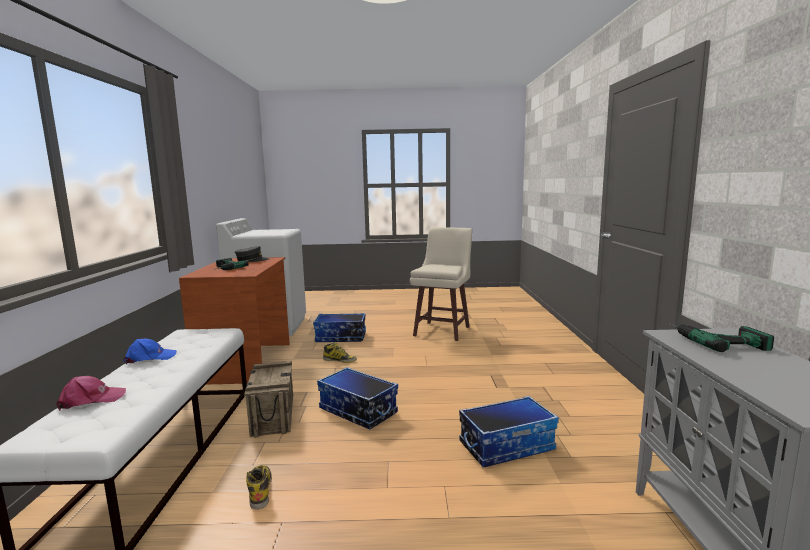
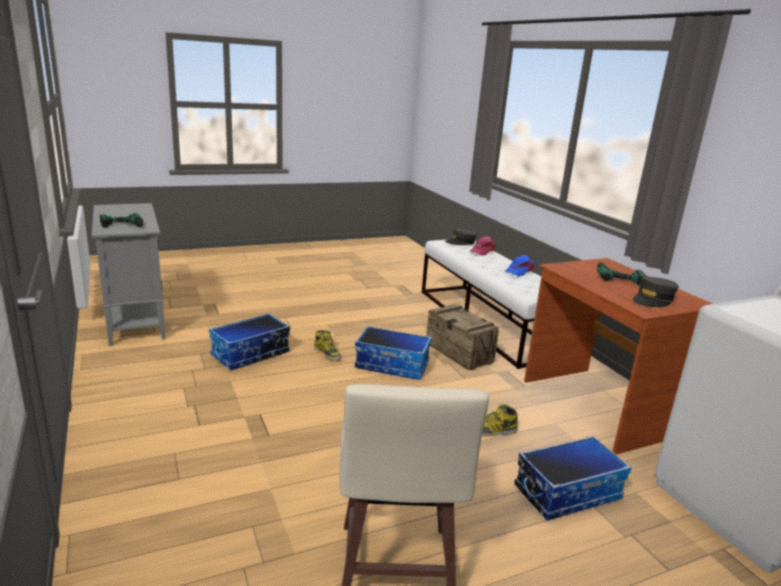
camera: 155 degrees right, 10 degrees up
boot [246,465,272,510] -> boot moved to [314,330,342,361]
none -> grey cap [445,228,477,245]

